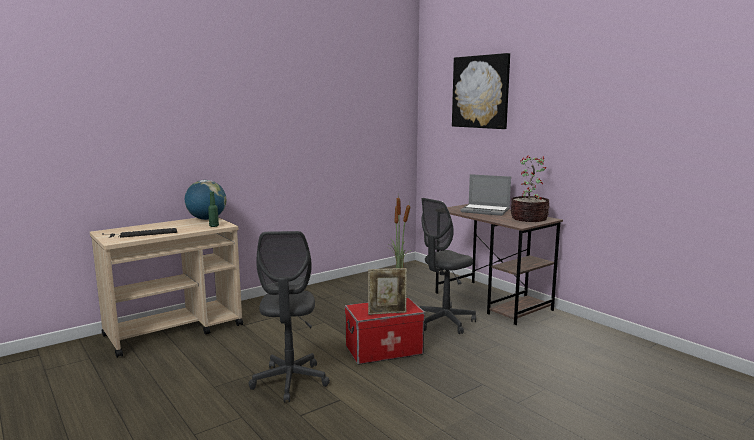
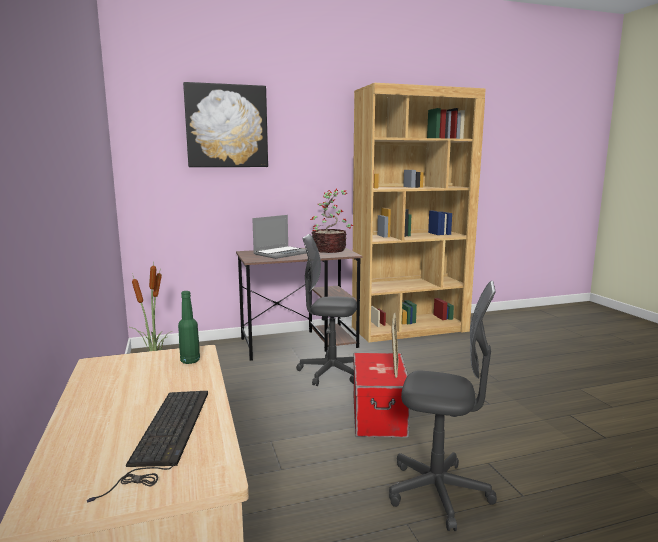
camera: 70 degrees left, 0 degrees up
globe [185,180,226,220] -> none
grey office chair [420,198,476,334] -> grey office chair turned 120 degrees clockwise [296,234,357,386]
none -> brown bookcase [352,83,486,342]

